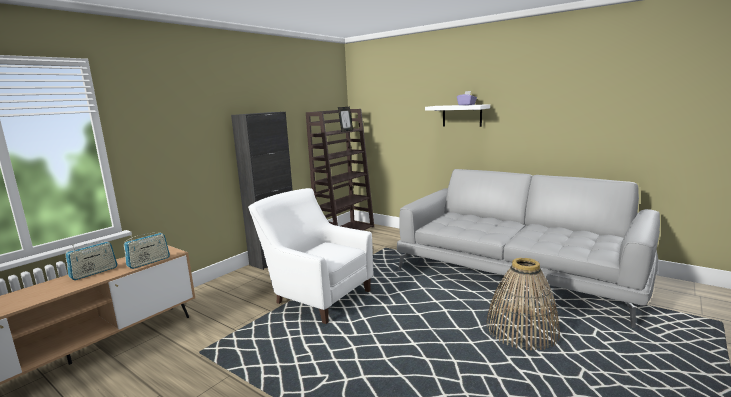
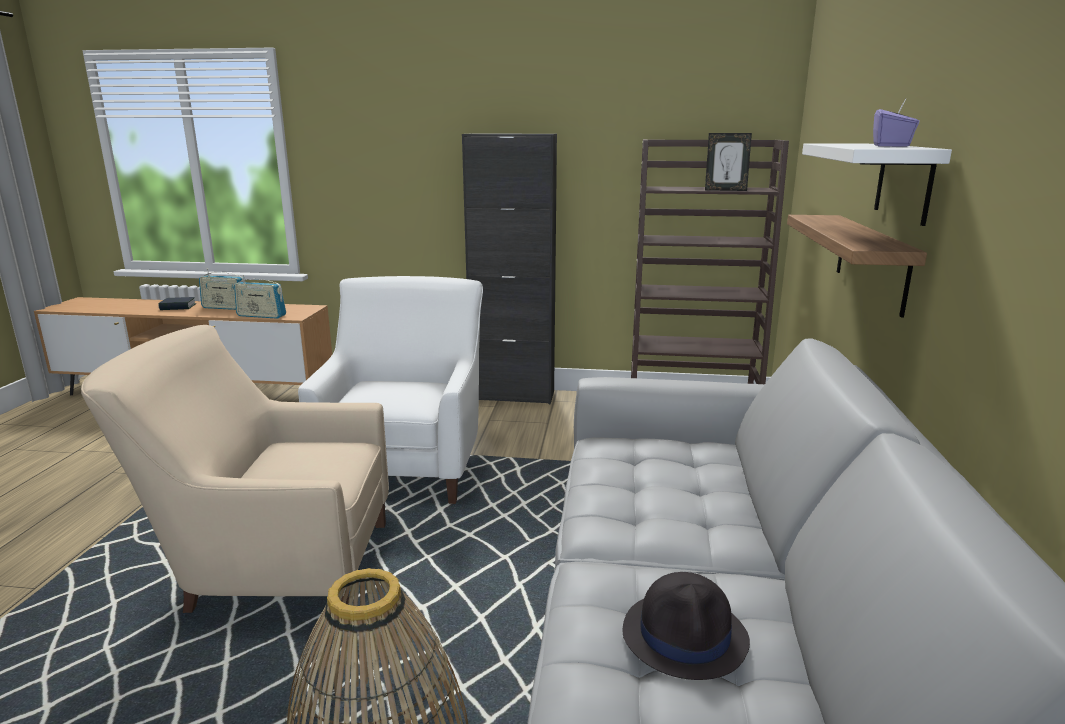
camera: 60 degrees right, 5 degrees up
none -> beige armchair [81,325,389,613]
none -> book [158,297,196,310]
none -> black hat [623,572,750,680]
none -> shelf [787,215,927,318]

